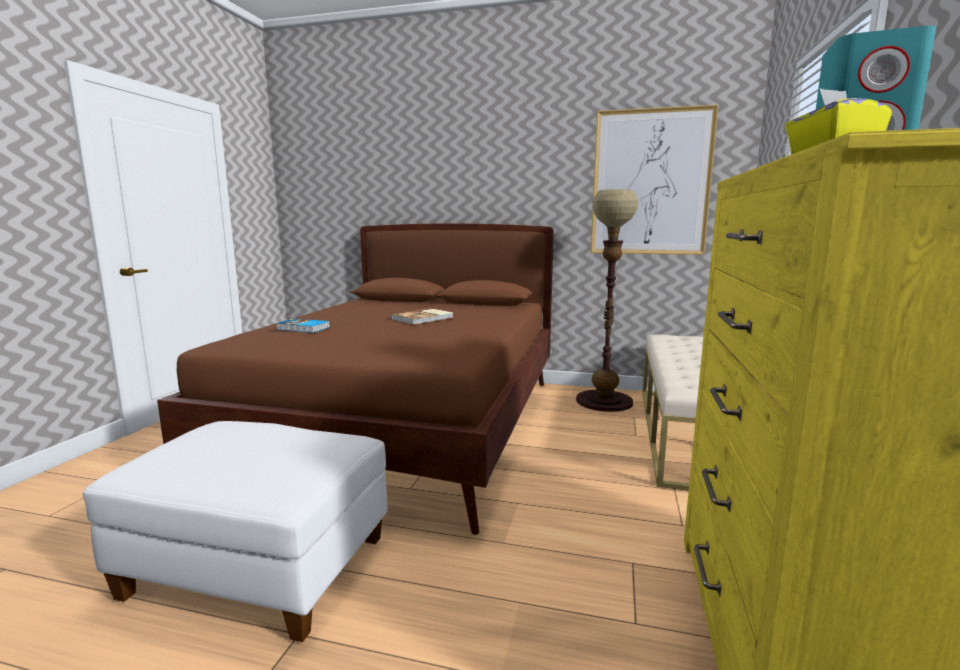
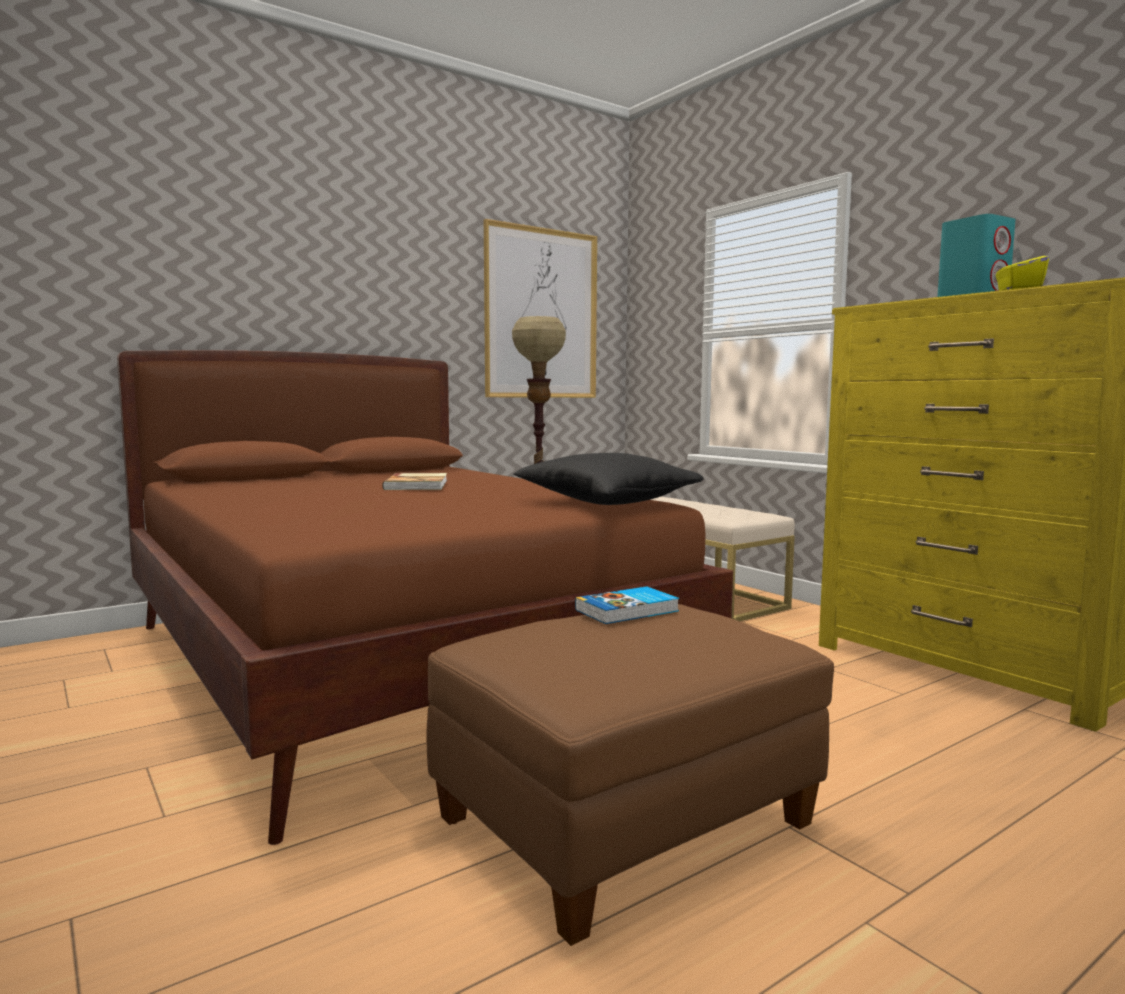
camera: 50 degrees left, 5 degrees down
white ottoman [83,421,388,642] -> brown ottoman [427,604,834,946]
book [276,319,330,333] -> book moved to [575,587,679,624]
none -> black pillow [513,453,704,505]

